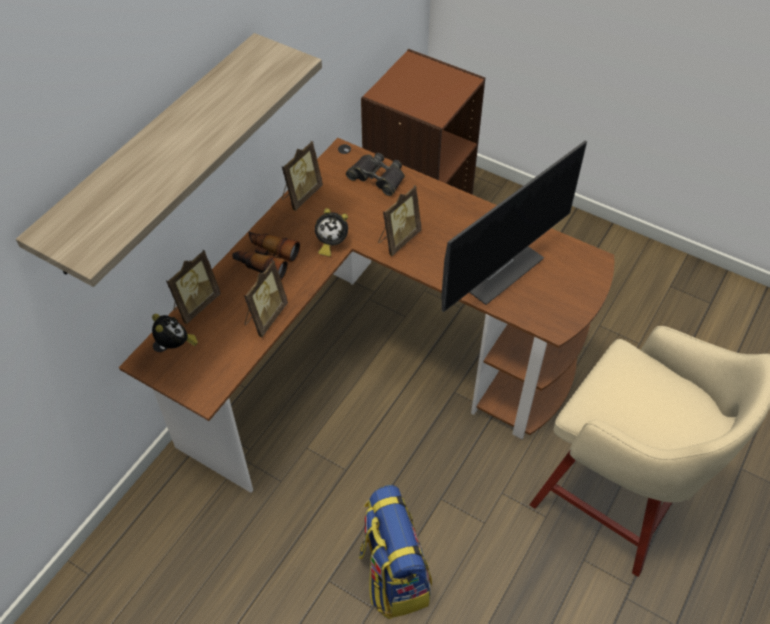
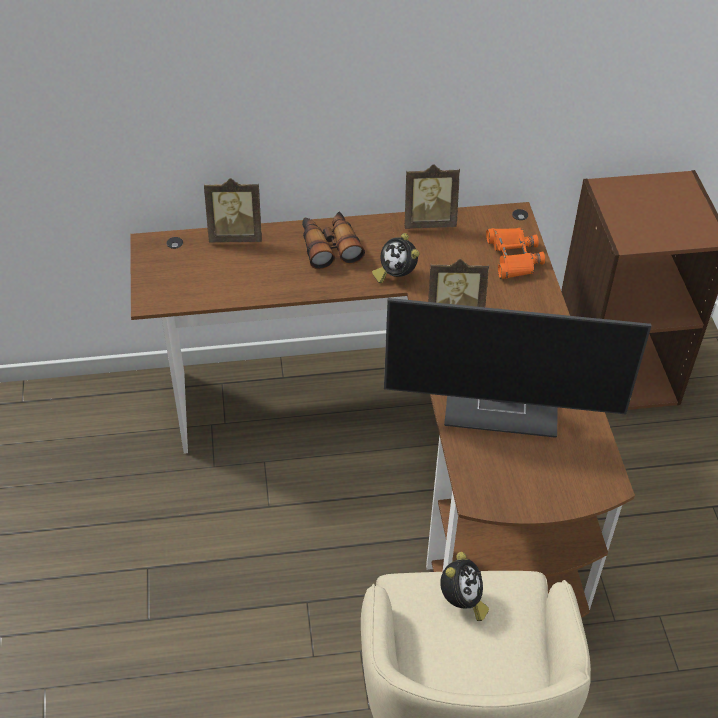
camera: 50 degrees right, 5 degrees down
shelf [16,33,322,287] -> none
alarm clock [152,314,198,349] -> alarm clock moved to [440,552,489,621]
picture frame [244,260,288,337] -> none
black binoculars [346,153,405,196] -> orange binoculars [486,228,545,279]
backpack [358,485,432,619] -> none

